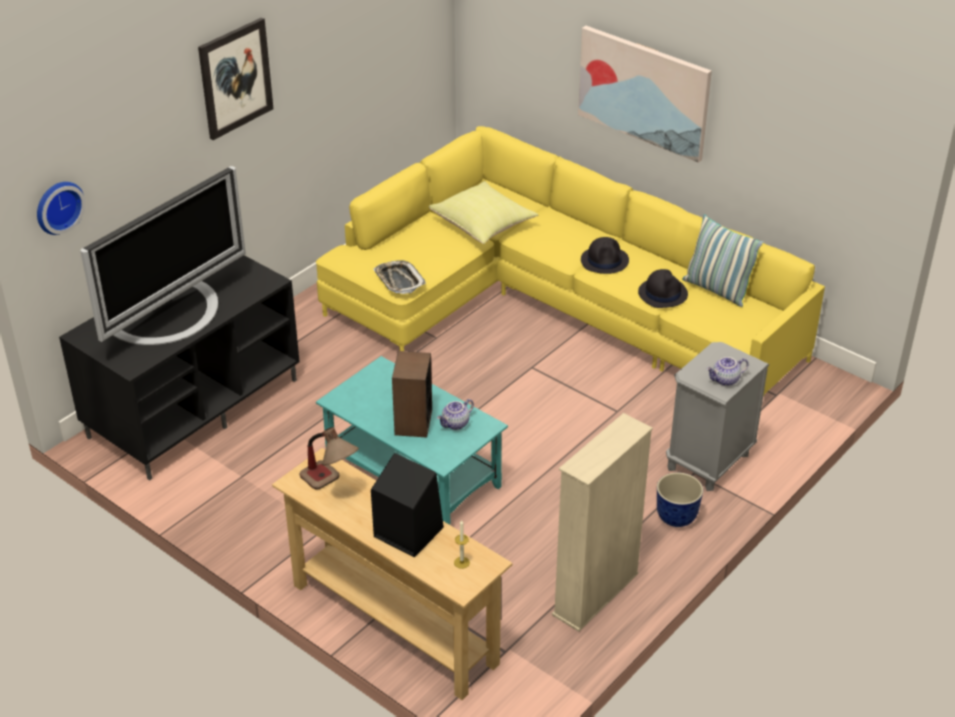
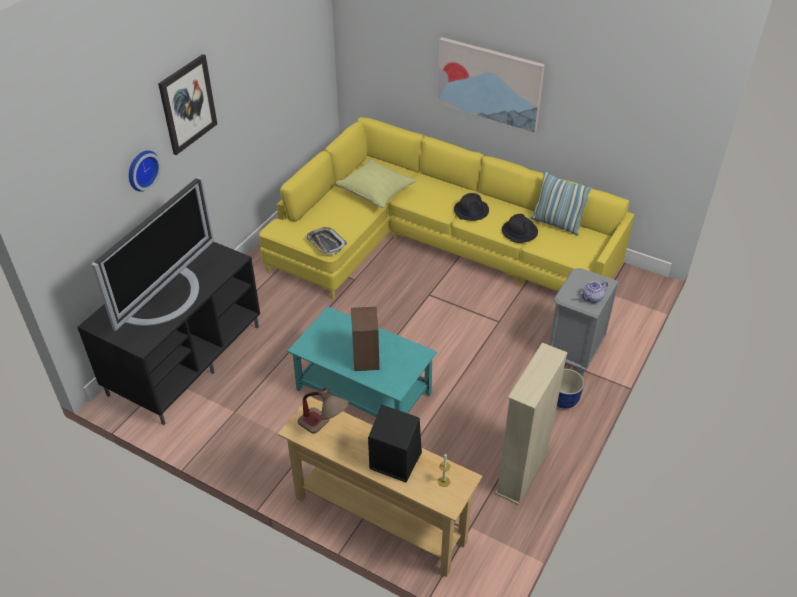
camera: 10 degrees left, 5 degrees up
wall clock [37,182,86,235] -> wall clock moved to [129,150,161,192]
teapot [437,399,474,430] -> none

